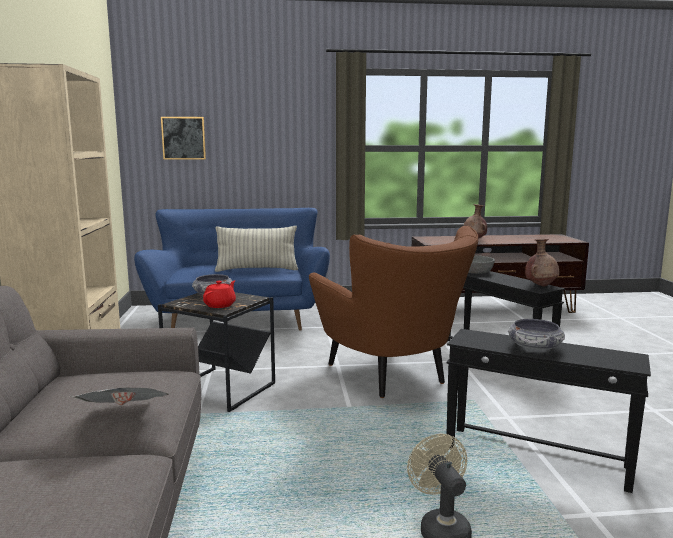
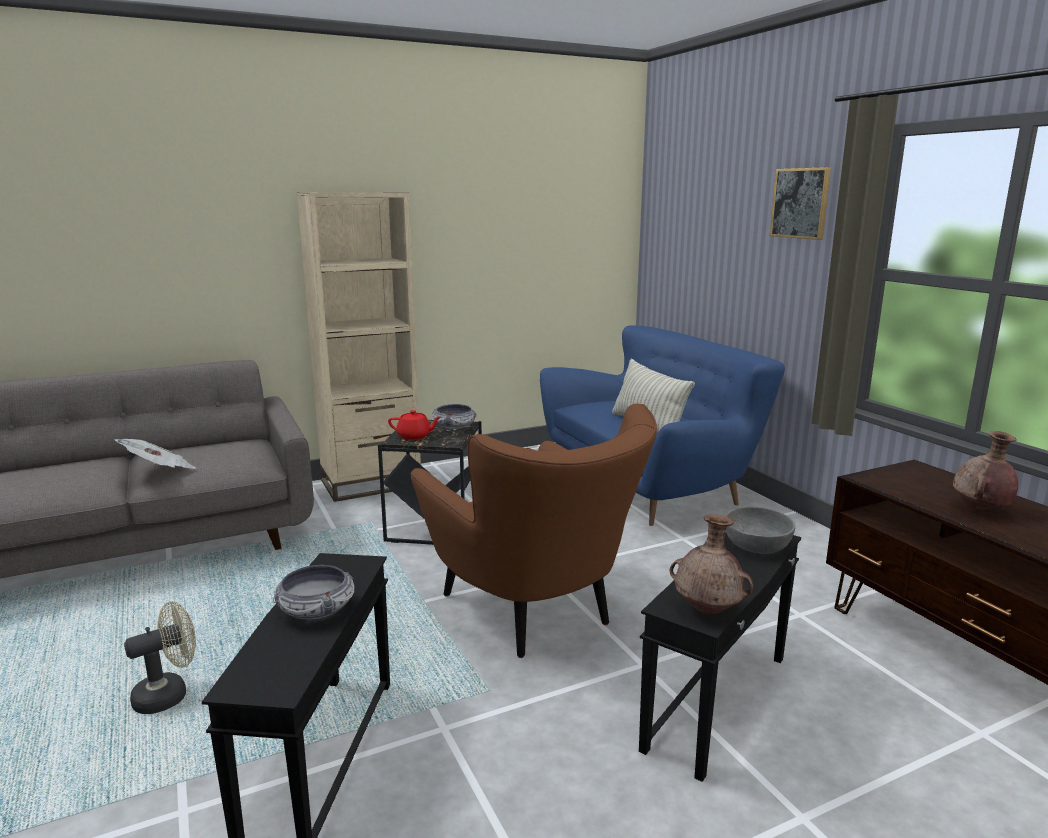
camera: 70 degrees right, 5 degrees up
picture [161,117,206,160] -> picture moved to [770,167,831,240]
brown armchair [309,226,478,398] -> brown armchair turned 75 degrees counterclockwise [411,404,657,658]

